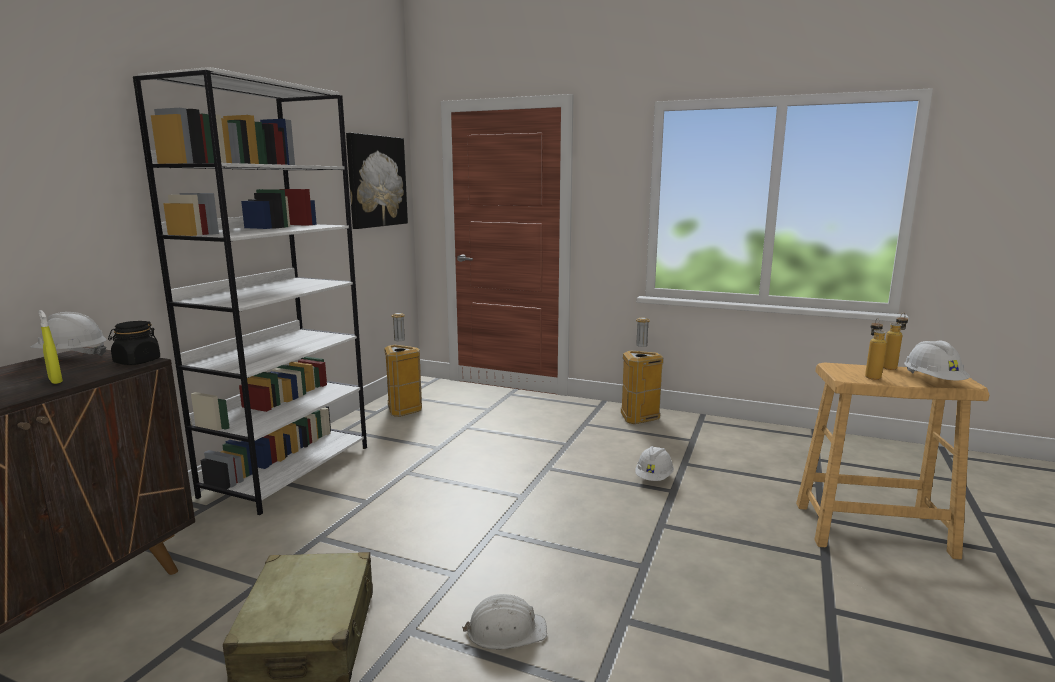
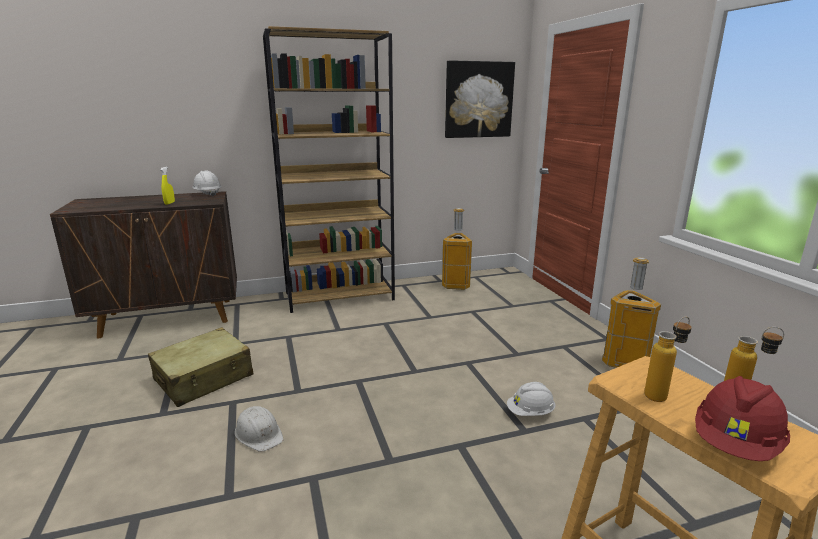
camera: 50 degrees right, 5 degrees up
black jar [108,321,160,365] -> none
white bookcase [133,67,367,515] -> brown bookcase [263,26,395,313]
white hard hat [904,341,970,380] -> red hard hat [695,376,790,461]

